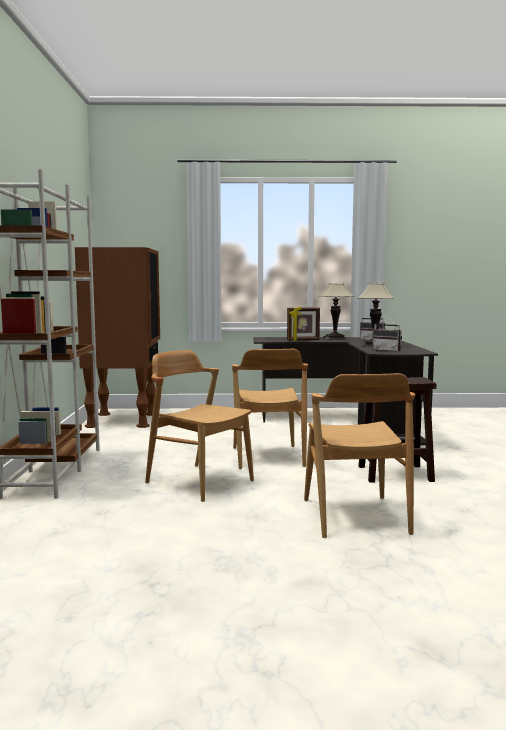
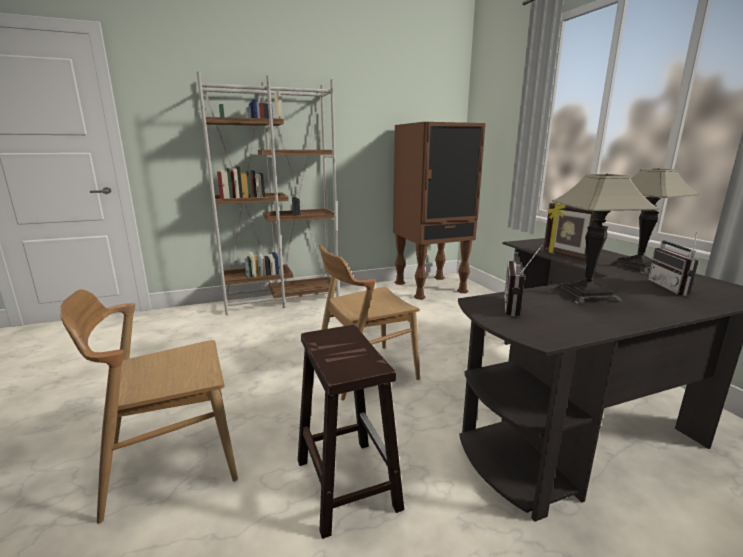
camera: 70 degrees right, 10 degrees up
brown chair [145,350,254,502] -> none

